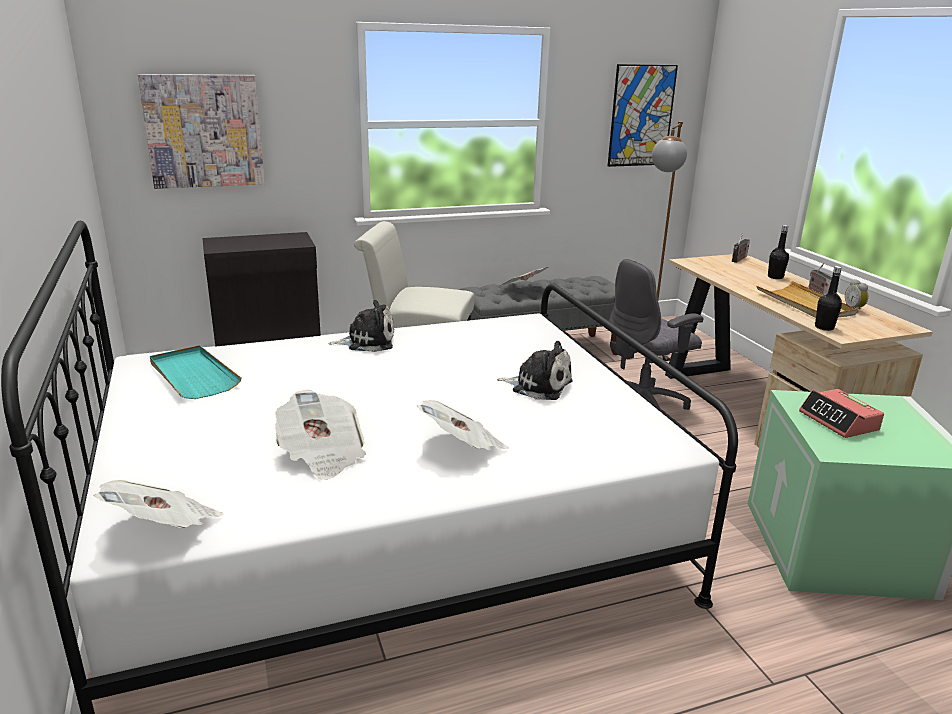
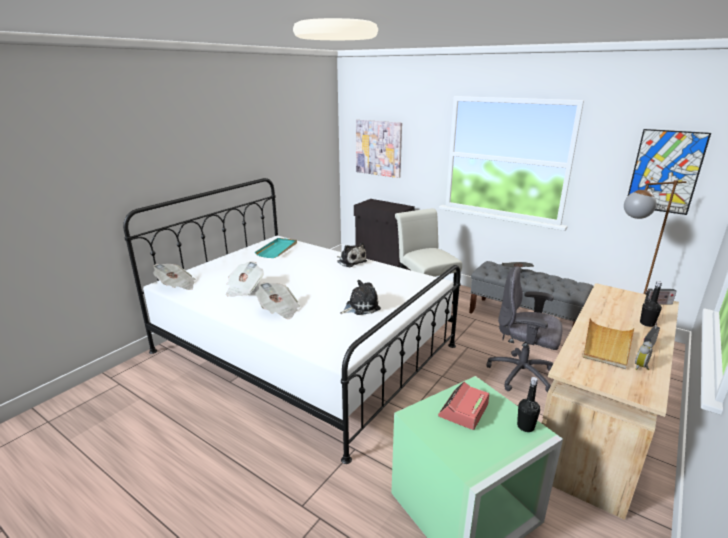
camera: 55 degrees right, 0 degrees up
plush toy [497,341,573,400] -> plush toy turned 105 degrees counterclockwise [340,280,381,315]
black bottle [815,266,842,331] -> black bottle moved to [517,377,540,432]

